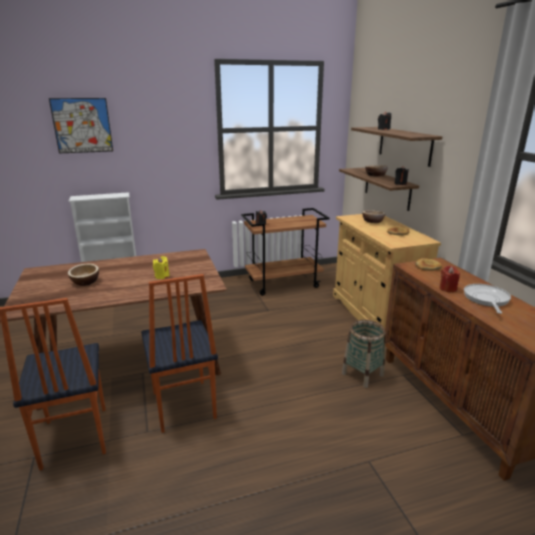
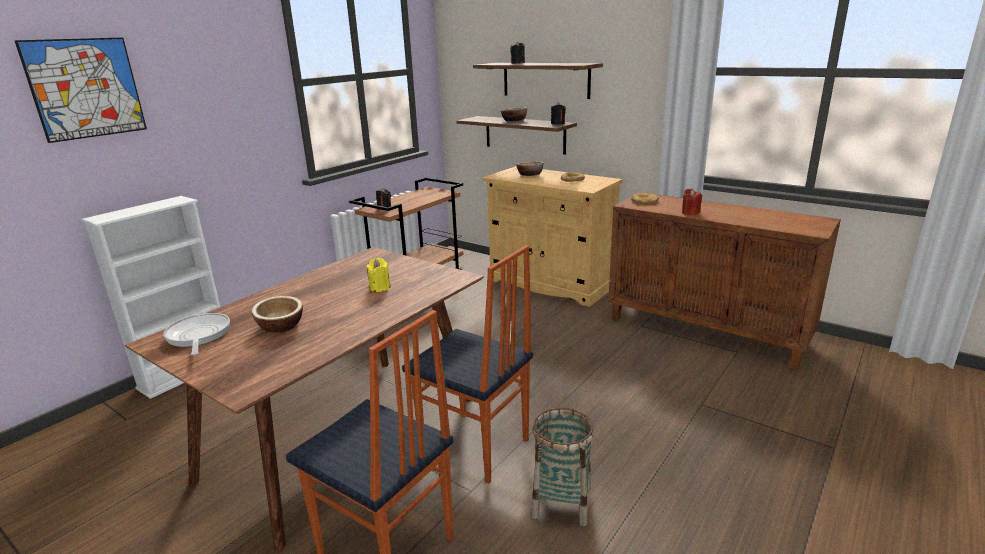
camera: 35 degrees left, 0 degrees up
basket [342,320,386,388] -> basket moved to [531,407,594,526]
frying pan [464,284,511,314] -> frying pan moved to [163,313,230,355]

